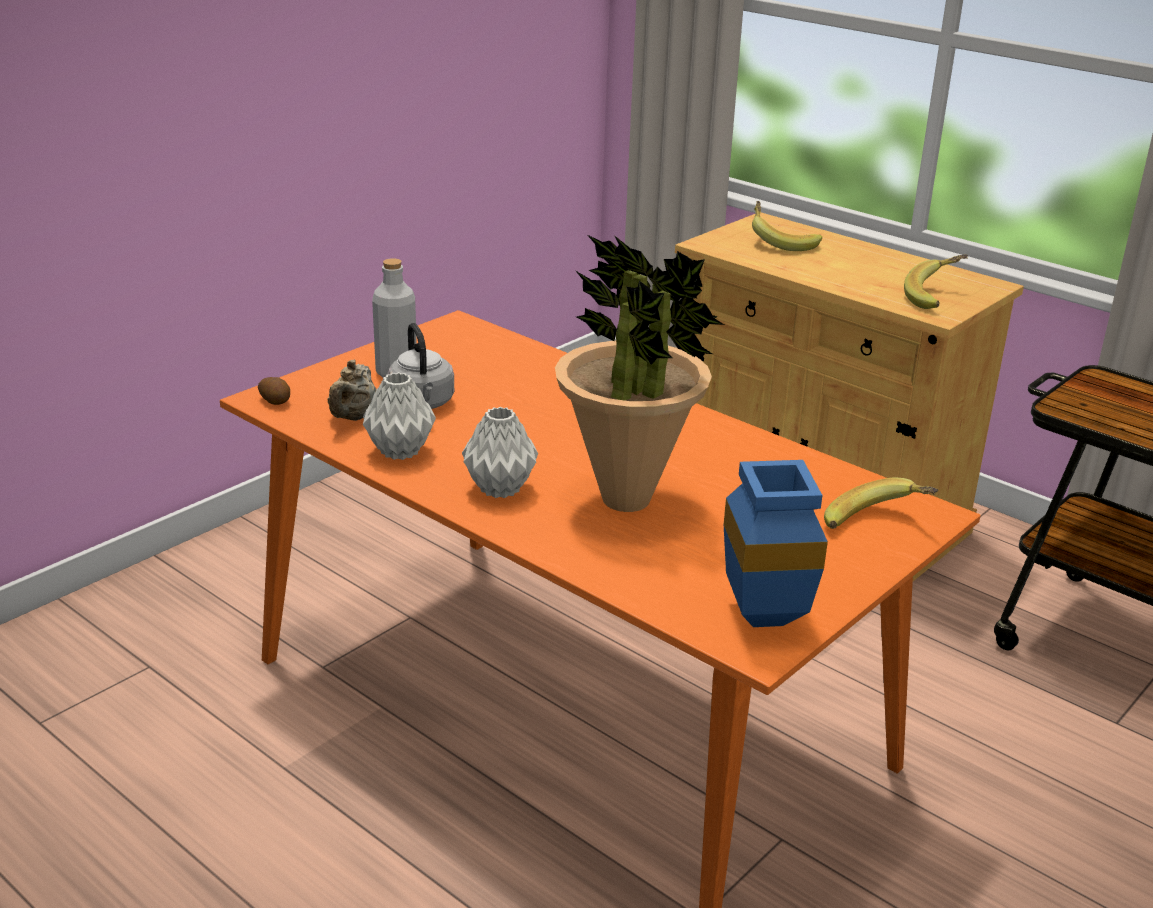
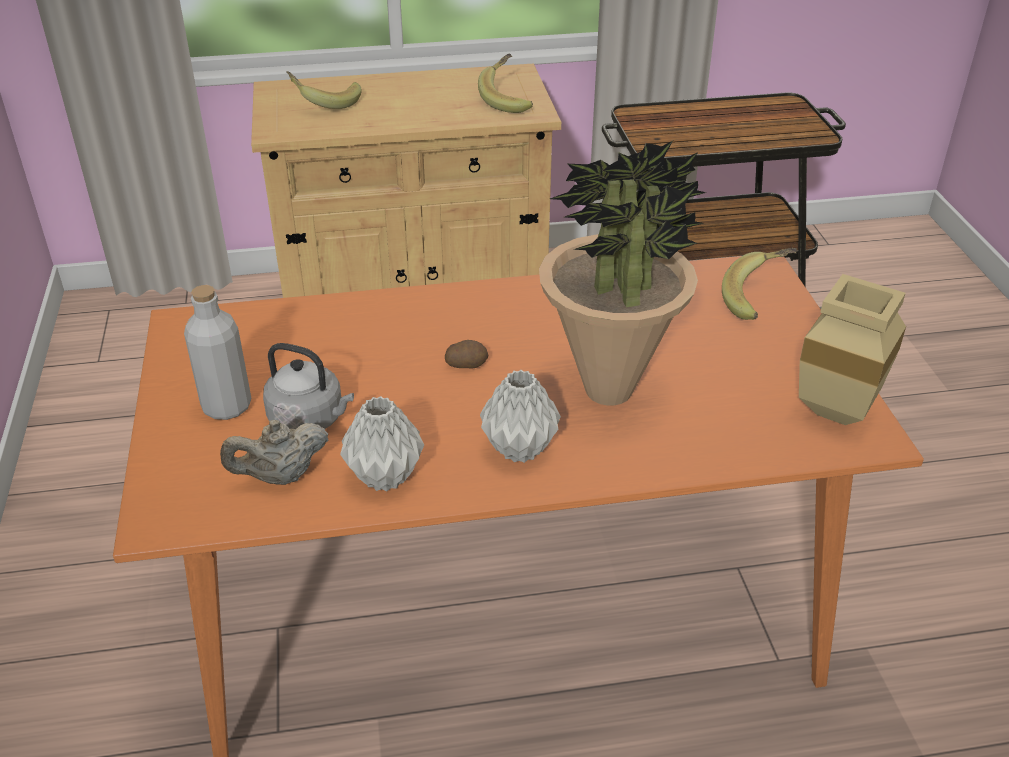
camera: 50 degrees left, 10 degrees up
potato [258,377,290,405] -> potato moved to [445,340,488,369]
beige teapot [327,360,376,421] -> beige teapot turned 105 degrees clockwise [220,420,329,485]
blue vase [724,460,828,627] -> beige vase [799,274,906,425]

